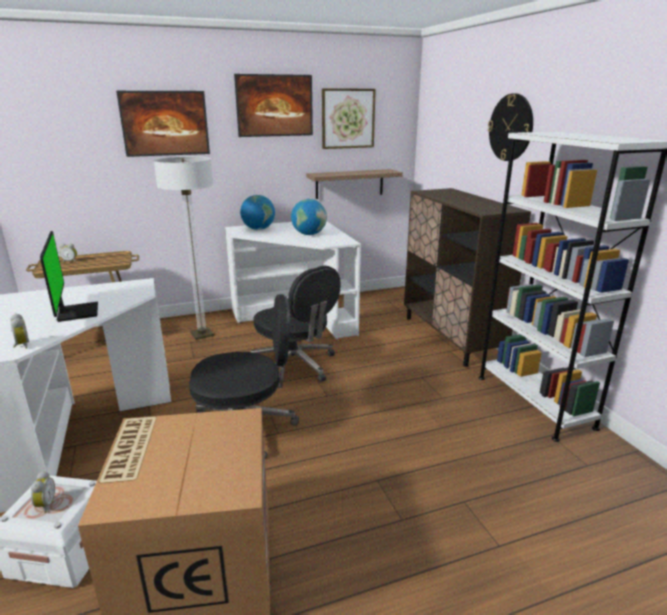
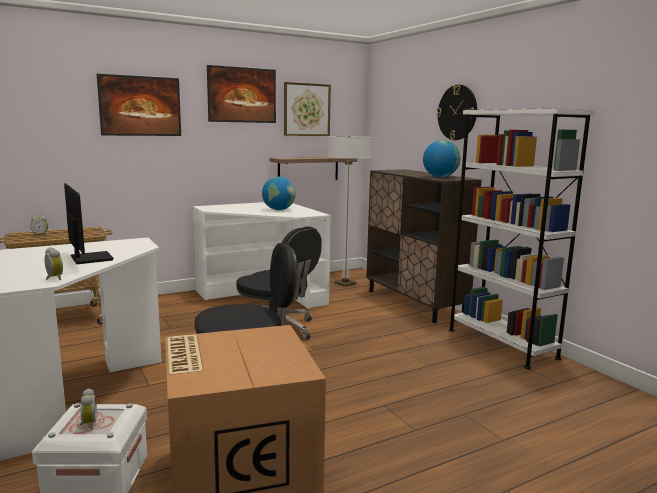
camera: 10 degrees left, 10 degrees down
floor lamp [153,156,215,340] -> floor lamp moved to [327,136,371,287]
globe [240,195,275,230] -> globe moved to [423,140,460,177]

